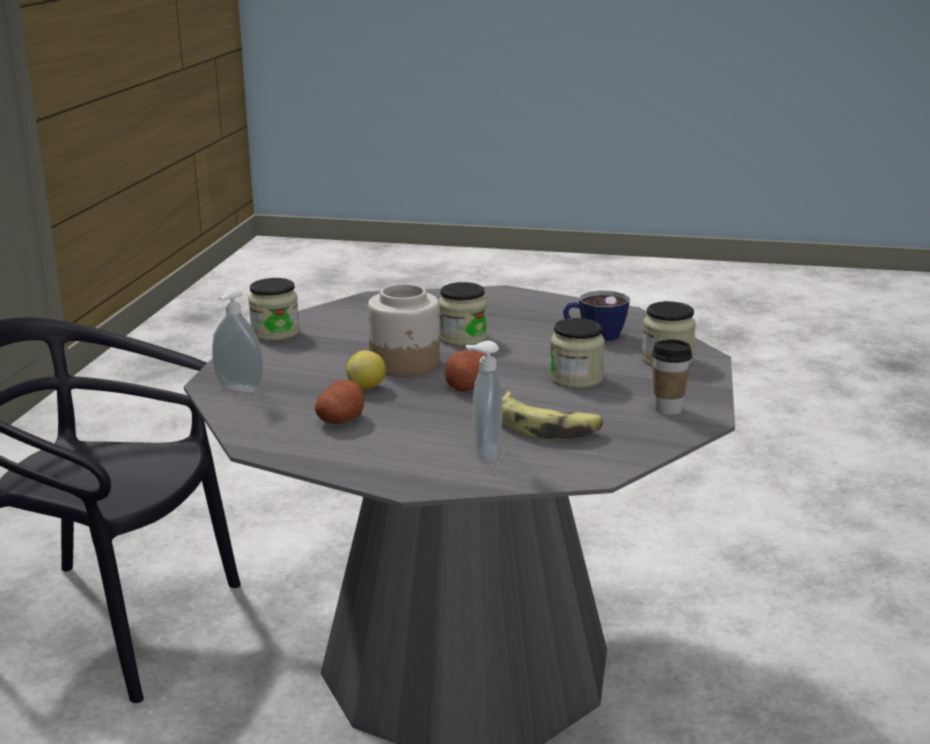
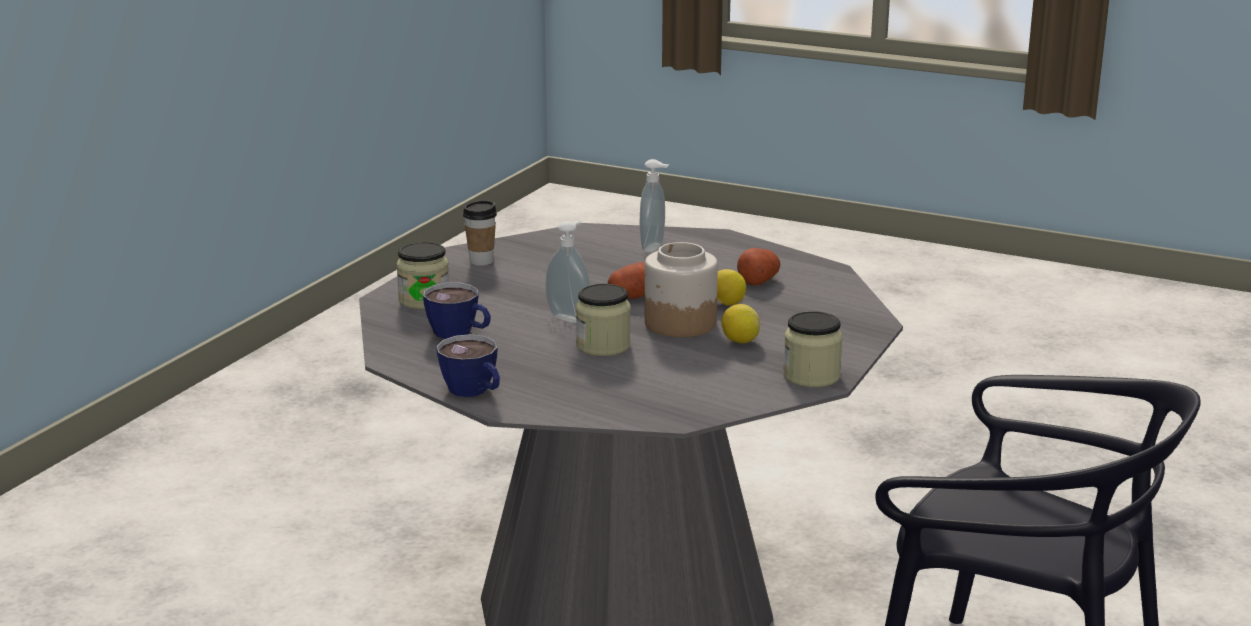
camera: 165 degrees left, 0 degrees up
soap dispenser [212,287,263,392] -> soap dispenser moved to [546,221,590,323]
banana [502,391,603,440] -> none
jar [550,318,605,388] -> none
none -> cup [436,334,500,397]
none -> lemon [721,304,760,343]

